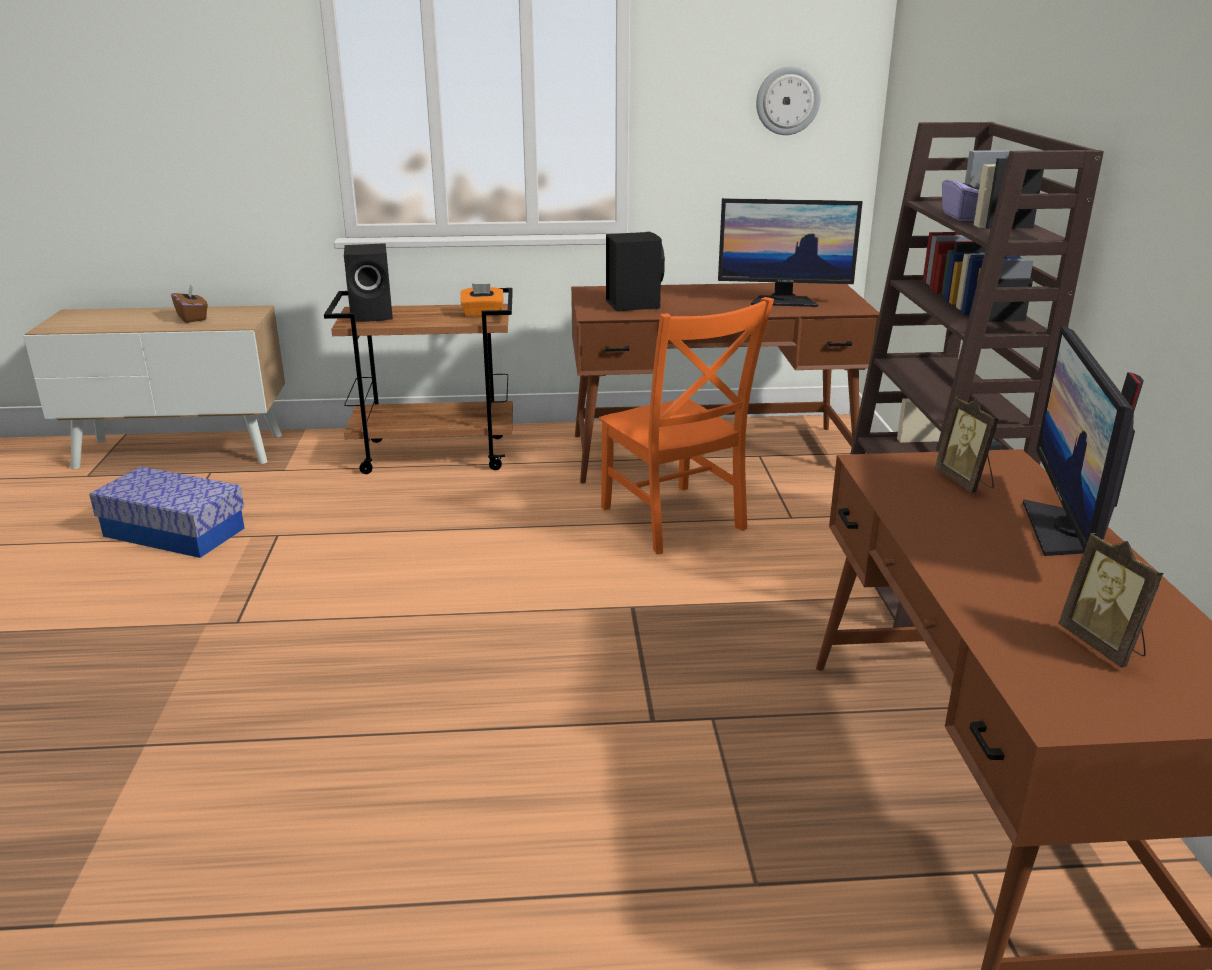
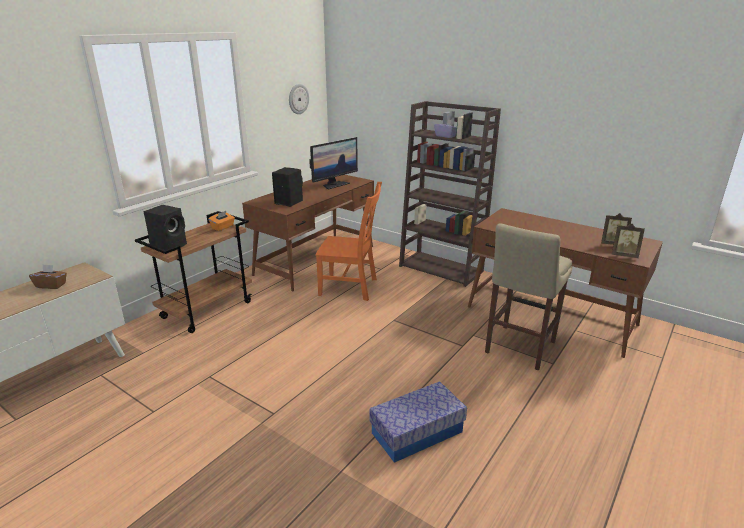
camera: 50 degrees left, 0 degrees up
storage box [89,466,245,558] -> storage box moved to [369,381,467,463]
picture frame [934,397,999,493] -> picture frame moved to [612,224,645,258]
monitor [1023,326,1144,556] -> none
none -> beige stool [485,223,572,371]

